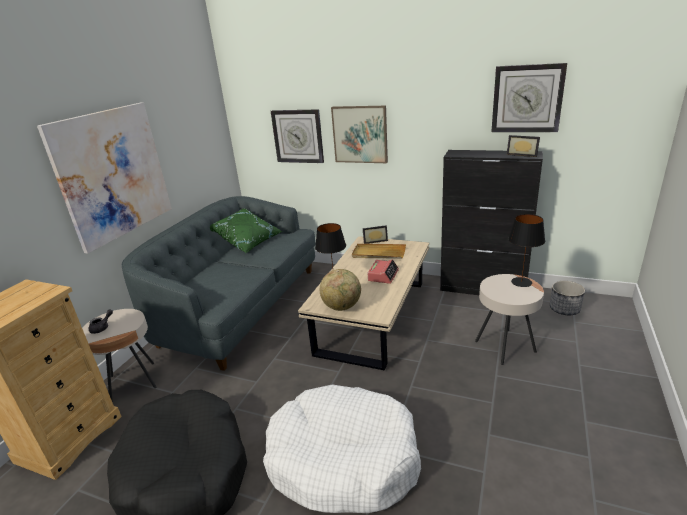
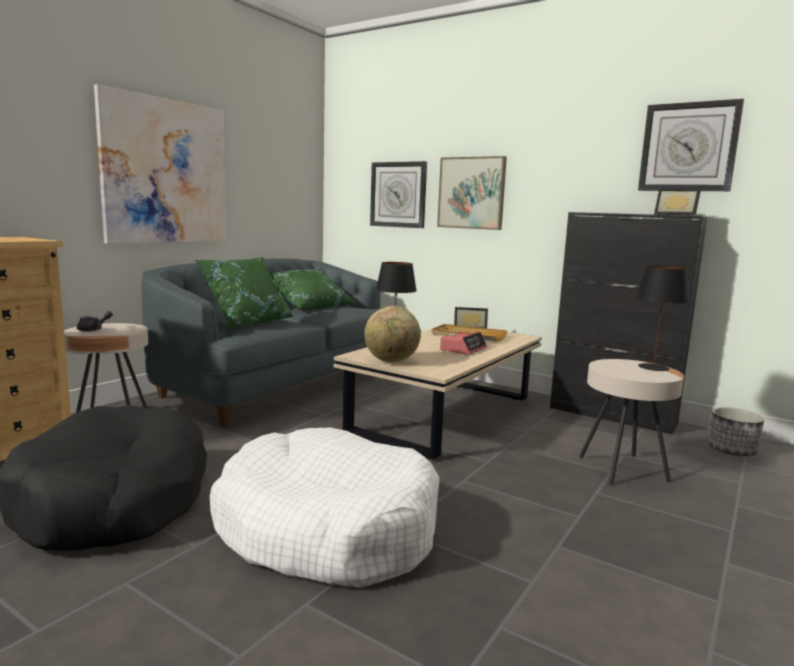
camera: 10 degrees right, 15 degrees down
none -> green pillow [194,257,294,327]

